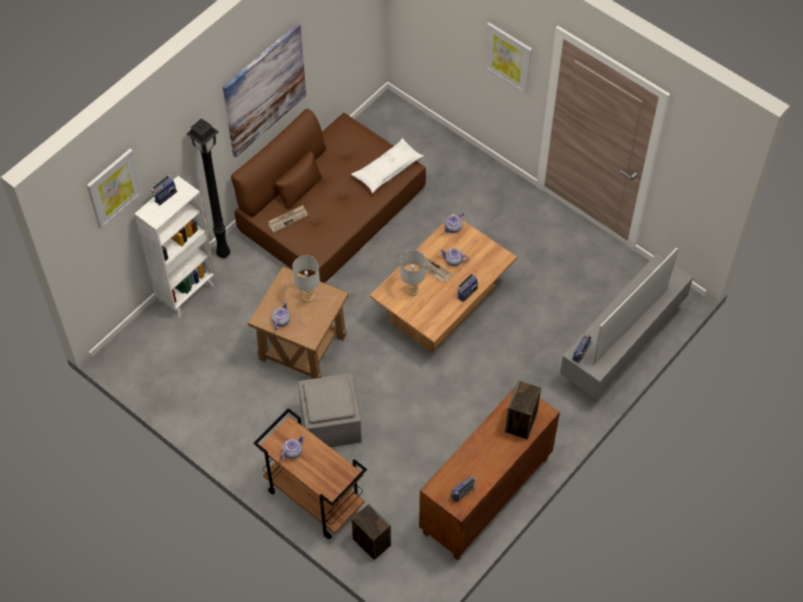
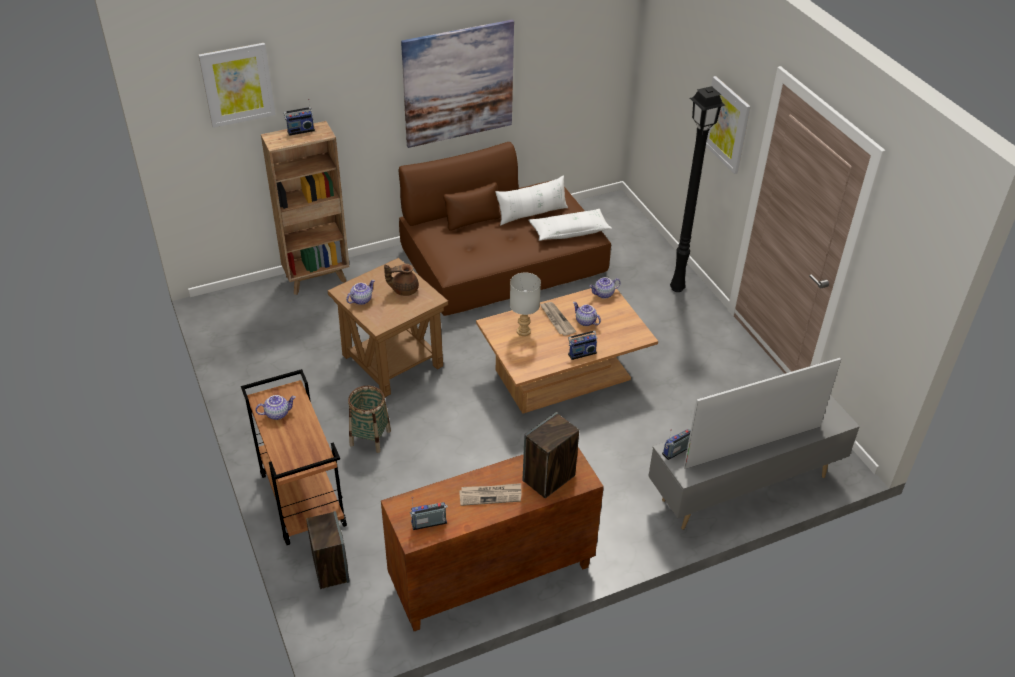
camera: 25 degrees right, 15 degrees down
white bookcase [135,176,215,317] -> brown bookcase [261,121,349,295]
black floor lamp [187,118,230,258] -> black floor lamp moved to [670,86,726,292]
newspaper [268,205,308,233] -> newspaper moved to [459,483,522,506]
grey table lamp [292,256,320,302] -> brown teapot [384,263,419,296]
grey ottoman [298,373,362,447] -> basket [348,386,391,453]
none -> white pillow [495,175,568,226]

